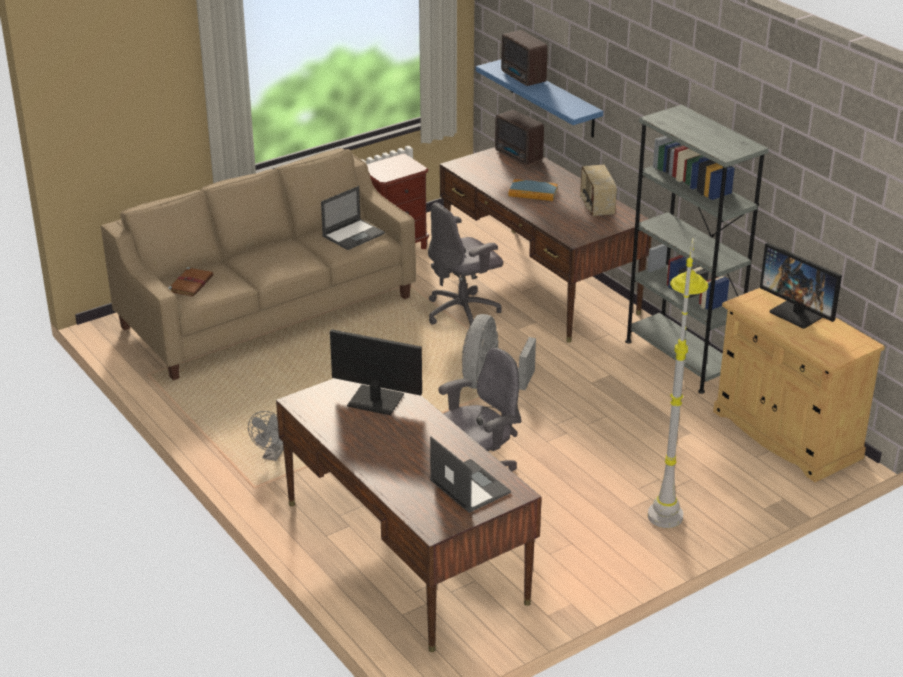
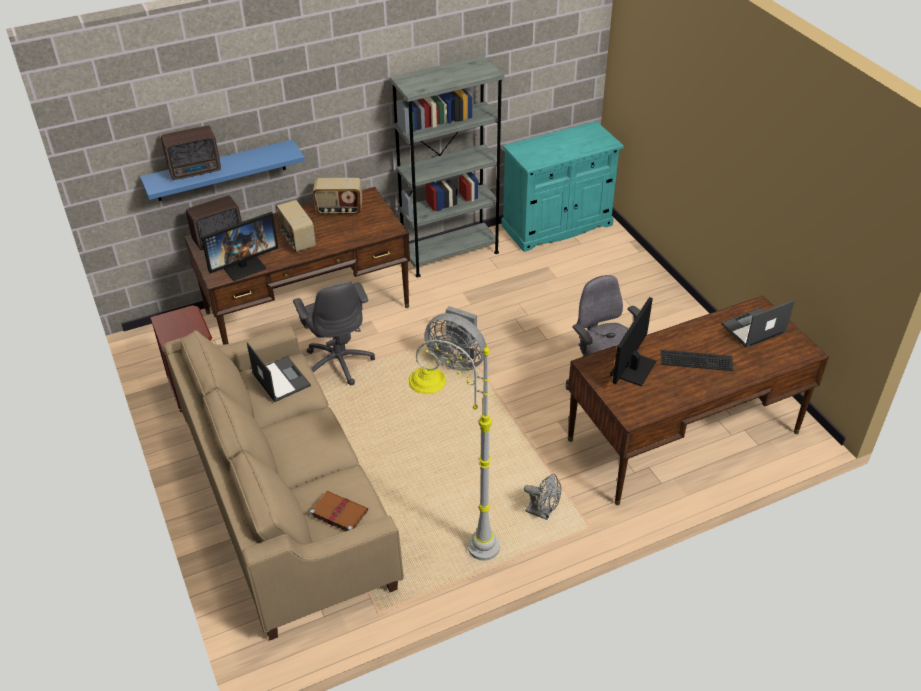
camera: 80 degrees left, 10 degrees up
book [509,179,558,201] -> radio [276,200,316,252]
grey floor lamp [648,238,709,528] -> grey floor lamp moved to [408,340,500,561]
beige cabinet [713,288,885,482] -> turquoise cabinet [501,121,624,252]
monitor [760,242,842,328] -> monitor moved to [201,212,278,281]
none -> keyboard [661,350,733,371]

